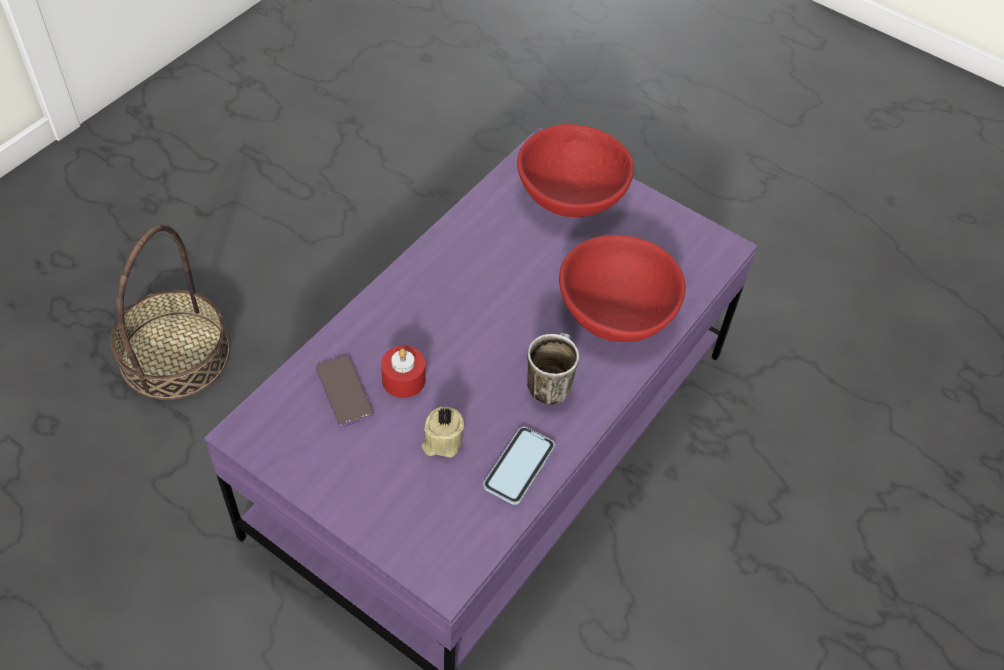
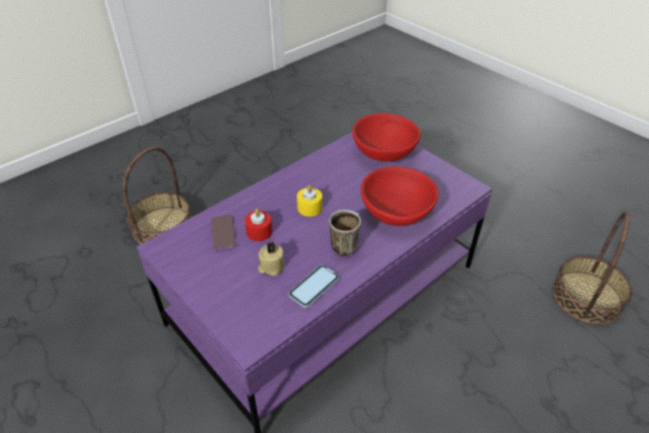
camera: 15 degrees right, 10 degrees down
none -> yellow candle [297,185,322,217]
none -> basket [552,212,632,325]

